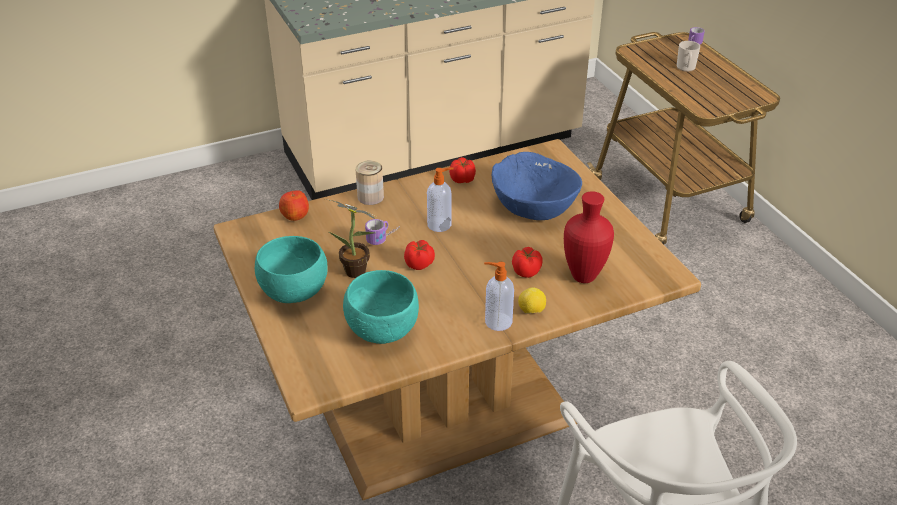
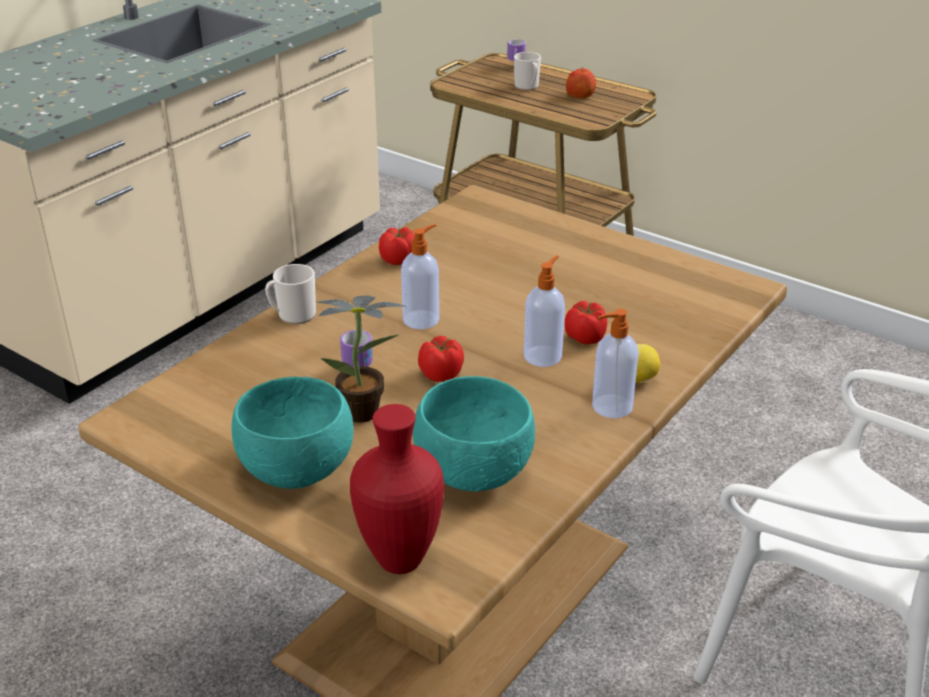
camera: 30 degrees left, 5 degrees down
apple [279,190,309,221] -> apple moved to [566,66,596,98]
can [355,160,384,205] -> mug [265,264,316,324]
blue bowl [492,152,582,220] -> none
red vase [564,191,614,283] -> red vase moved to [350,404,444,574]
none -> soap dispenser [524,255,565,367]

